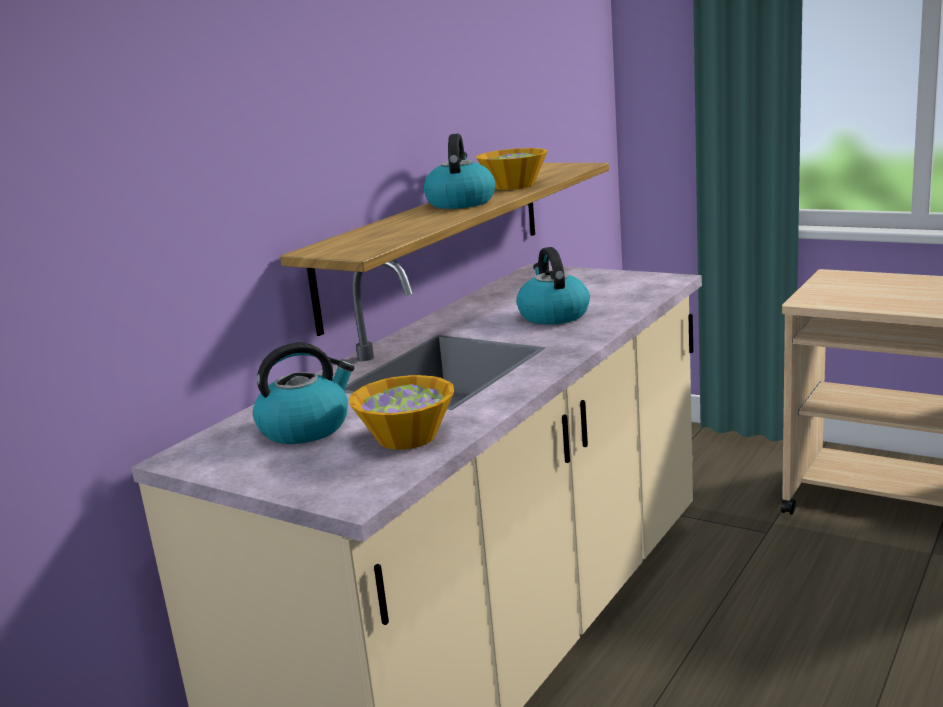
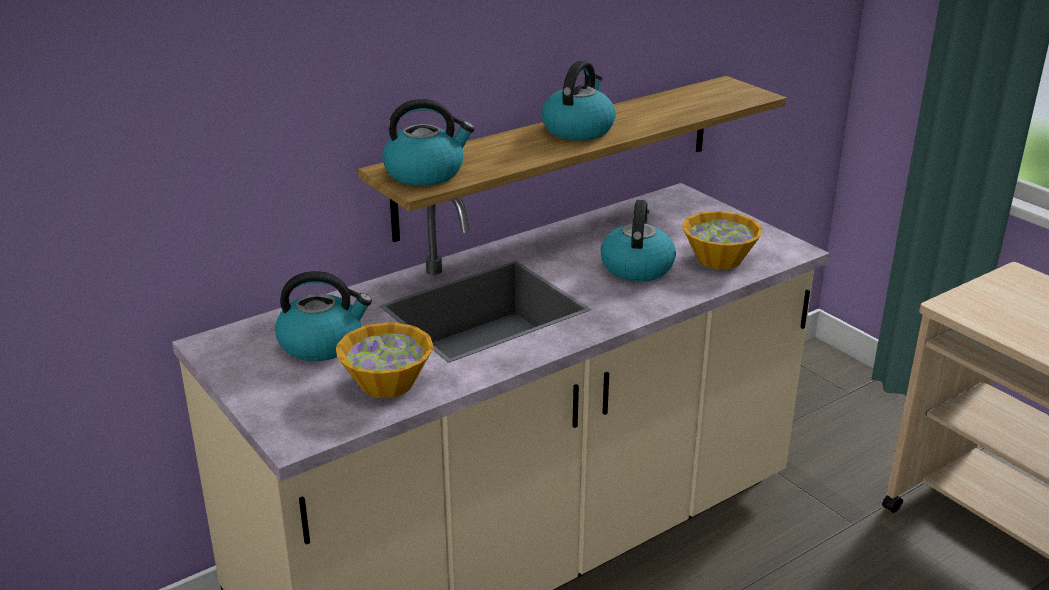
camera: 20 degrees right, 10 degrees up
bowl [476,148,548,190] -> bowl moved to [682,211,763,269]
none -> kettle [382,99,475,186]

